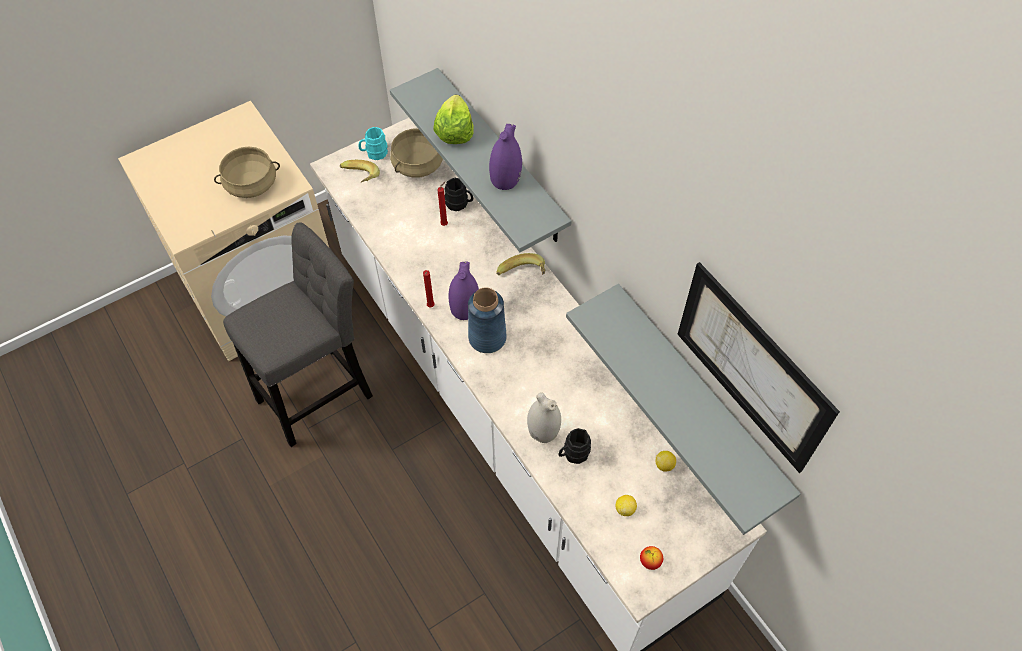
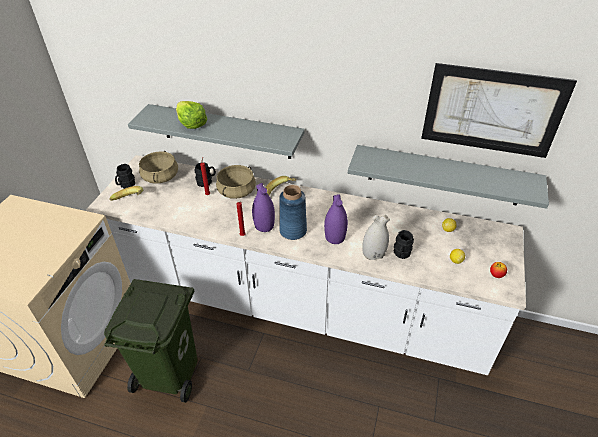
camera: 40 degrees left, 15 degrees down
beige cooking pot [214,146,280,198] -> beige cooking pot moved to [216,165,256,199]
grey stool [223,223,373,447] -> green trash can [104,279,198,403]
turquoise mug [358,127,388,160] -> black mug [115,164,135,189]
purple vase [489,124,522,190] -> purple vase moved to [324,194,348,244]

